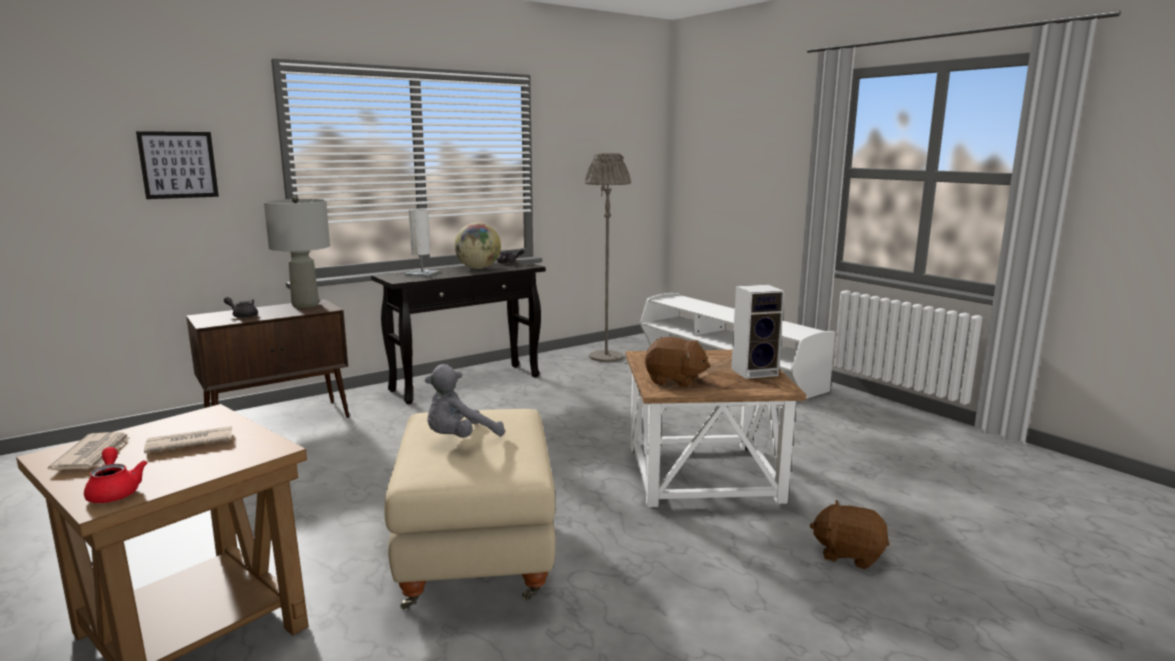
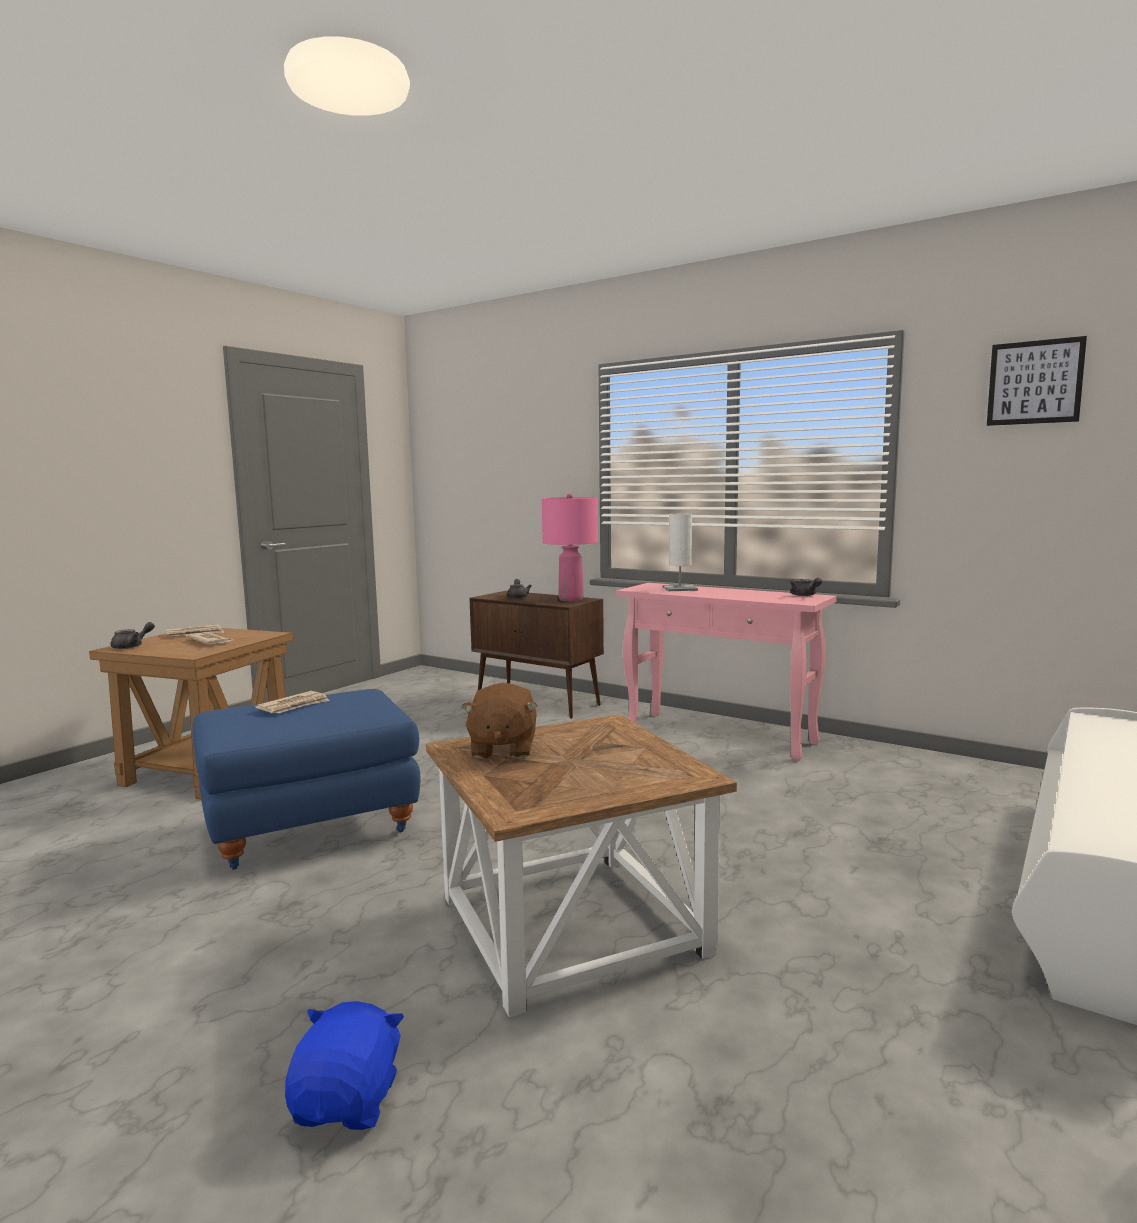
camera: 70 degrees right, 5 degrees down
red teapot [84,447,148,503] -> grey teapot [110,622,155,649]
picture [136,131,219,199] -> picture moved to [987,336,1087,426]
grey table lamp [264,196,330,308] -> pink table lamp [542,493,598,601]
black console table [371,260,546,404] -> pink console table [616,583,837,761]
beige ottoman [384,409,556,610] -> blue ottoman [192,689,420,870]
grey plush toy [425,364,505,438] -> newspaper [255,691,330,714]
globe [454,223,501,269] -> none
grey floor lamp [584,153,631,362] -> none
speaker [731,285,785,379] -> none
brown plush toy [810,500,889,569] -> blue plush toy [285,1001,404,1130]

